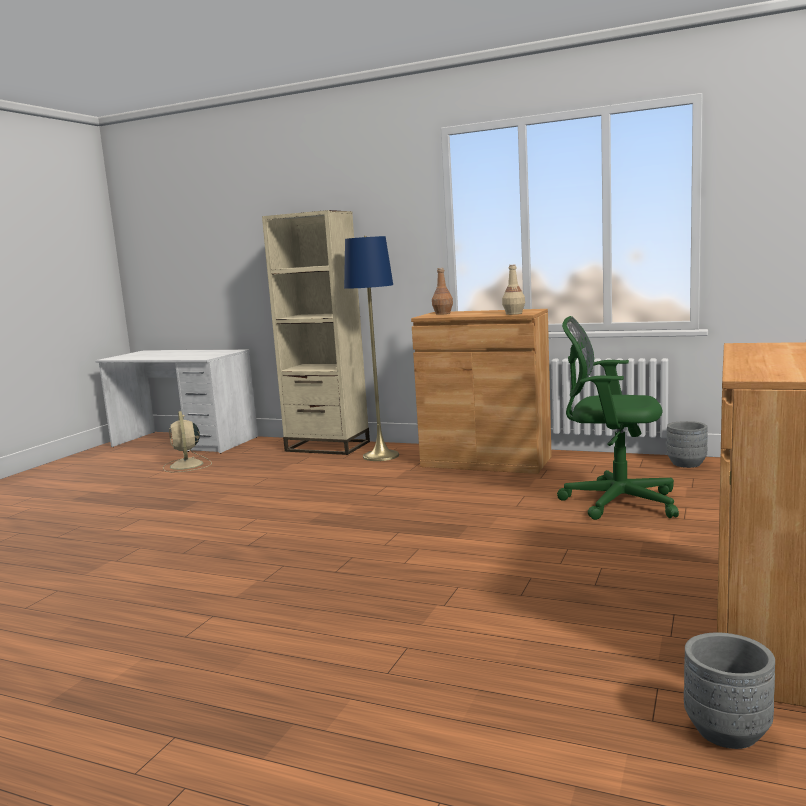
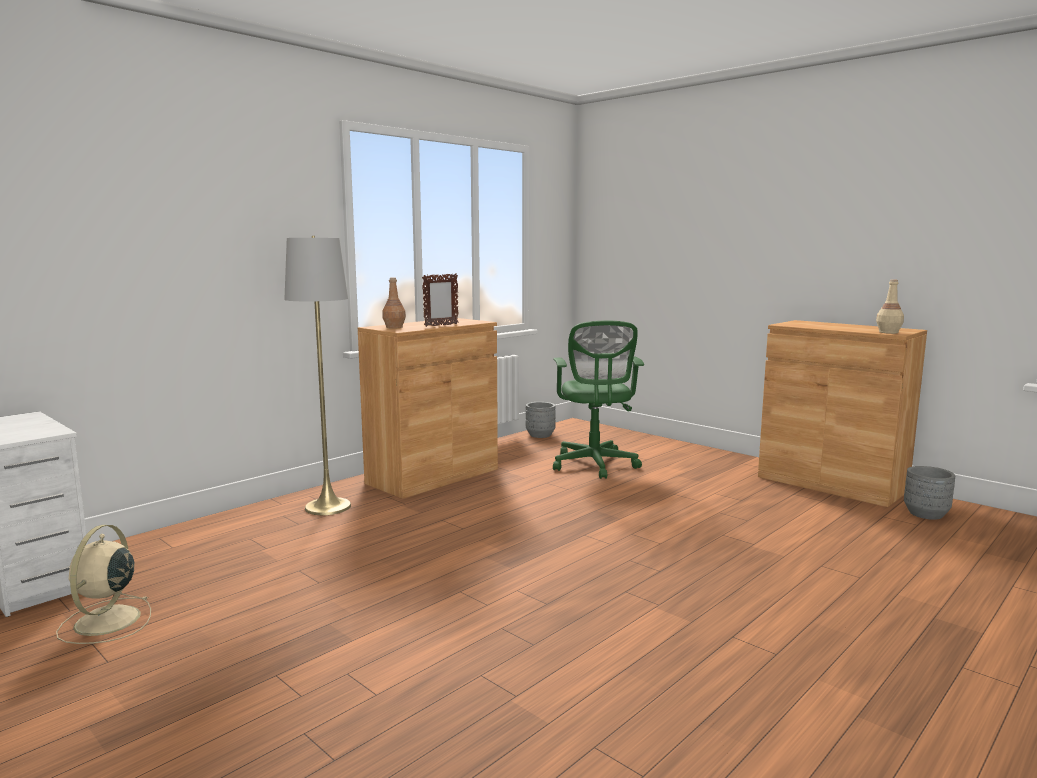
camera: 70 degrees left, 0 degrees up
beige fan [163,411,212,472] -> beige fan turned 90 degrees clockwise [56,525,151,644]
beige bookcase [262,210,370,455] -> none
blue floor lamp [344,236,399,461] -> grey floor lamp [284,236,351,515]
beige bottle [502,265,525,315] -> beige bottle moved to [876,280,904,334]
green office chair [557,316,679,520] -> green office chair turned 45 degrees counterclockwise [553,320,644,479]
none -> picture frame [422,273,458,327]

